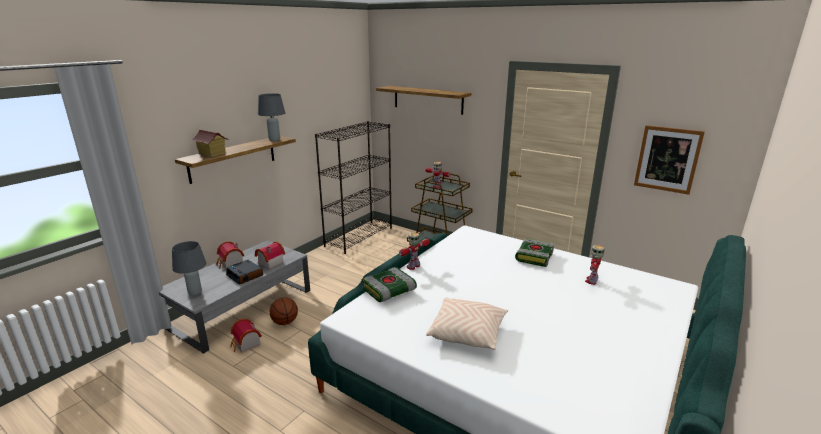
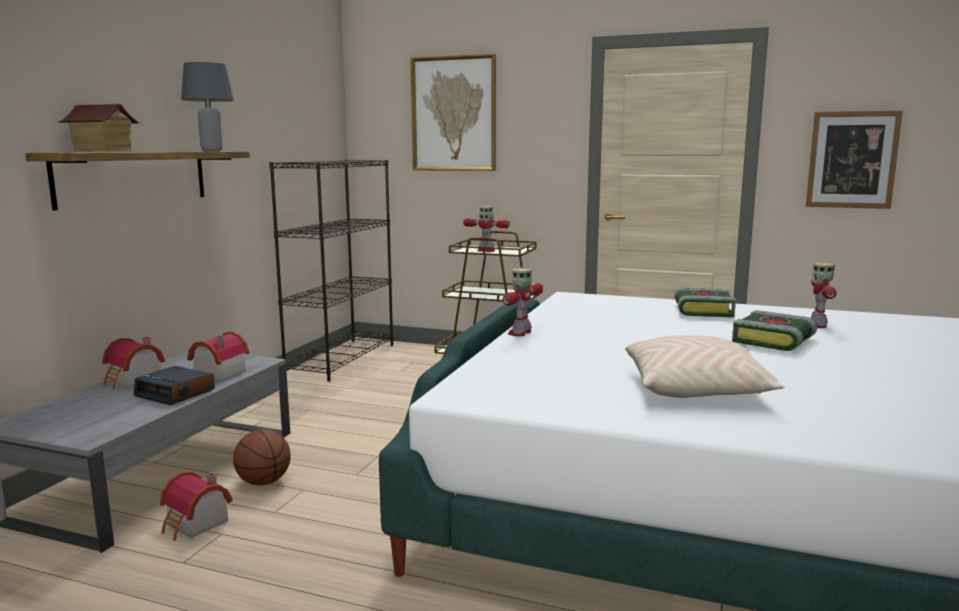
camera: 15 degrees left, 10 degrees down
grey table lamp [172,241,206,296] -> none
book [362,267,417,302] -> book moved to [732,310,817,351]
shelf [376,86,471,115] -> picture [410,54,496,171]

